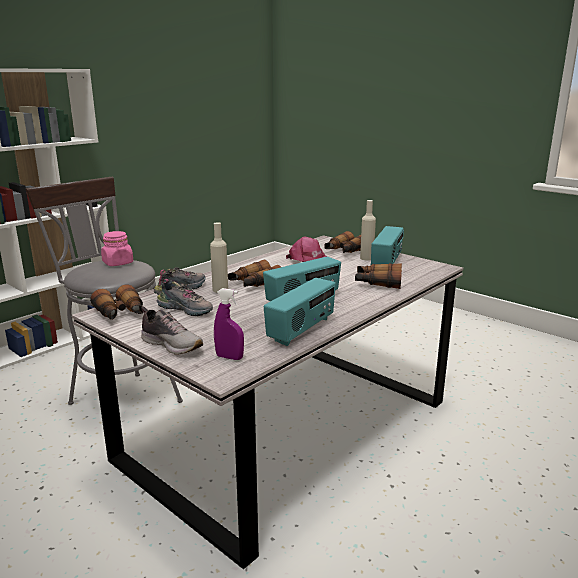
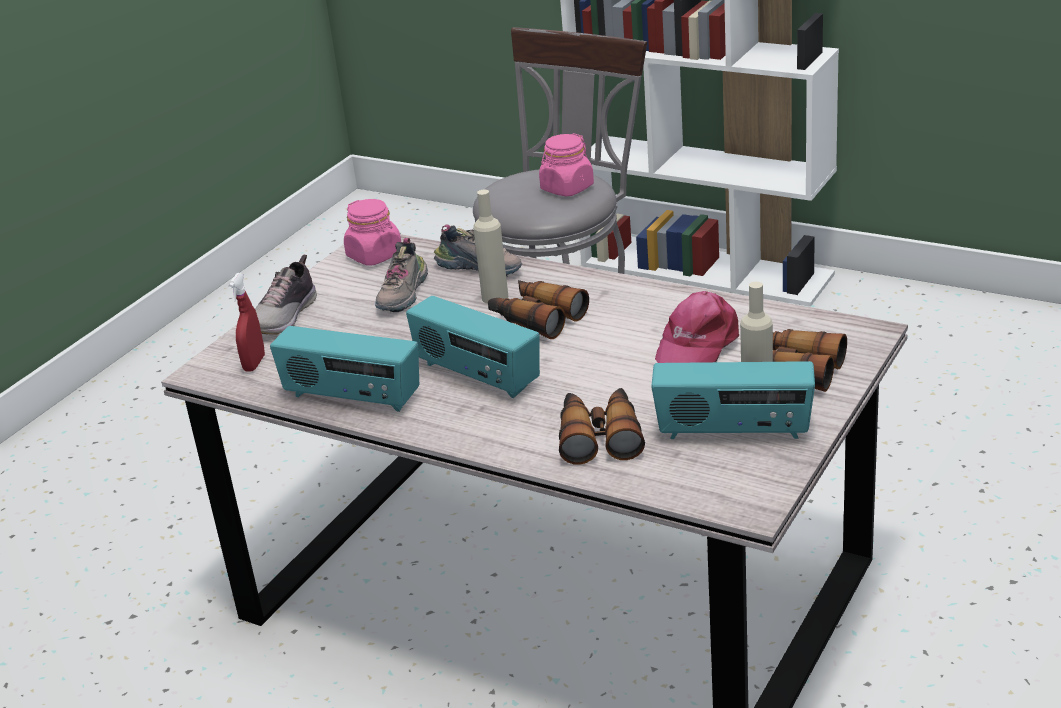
camera: 80 degrees right, 10 degrees up
binoculars [90,285,144,320] -> pink jar [344,199,401,266]
purple spray bottle [214,288,244,360] -> red spray bottle [228,273,265,372]

